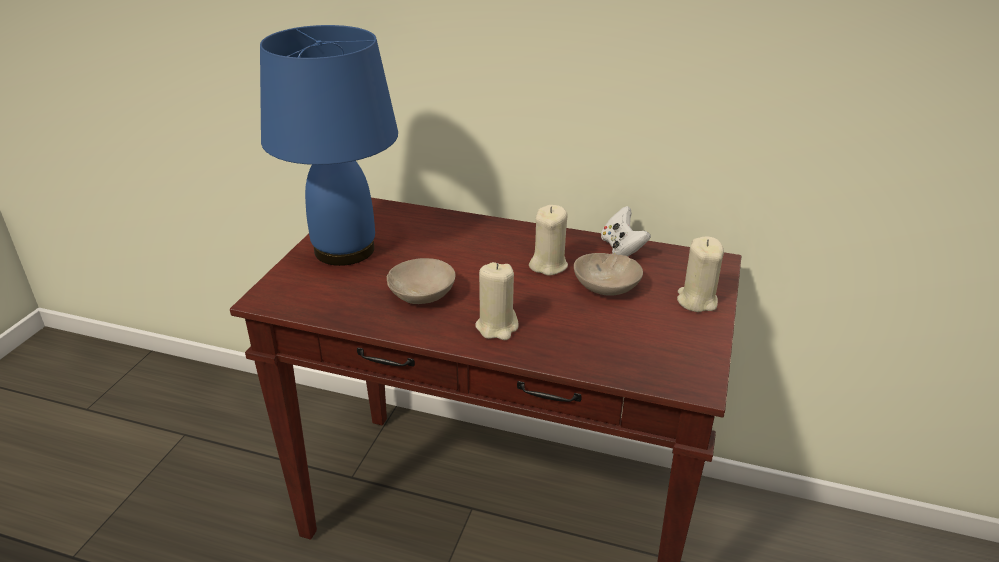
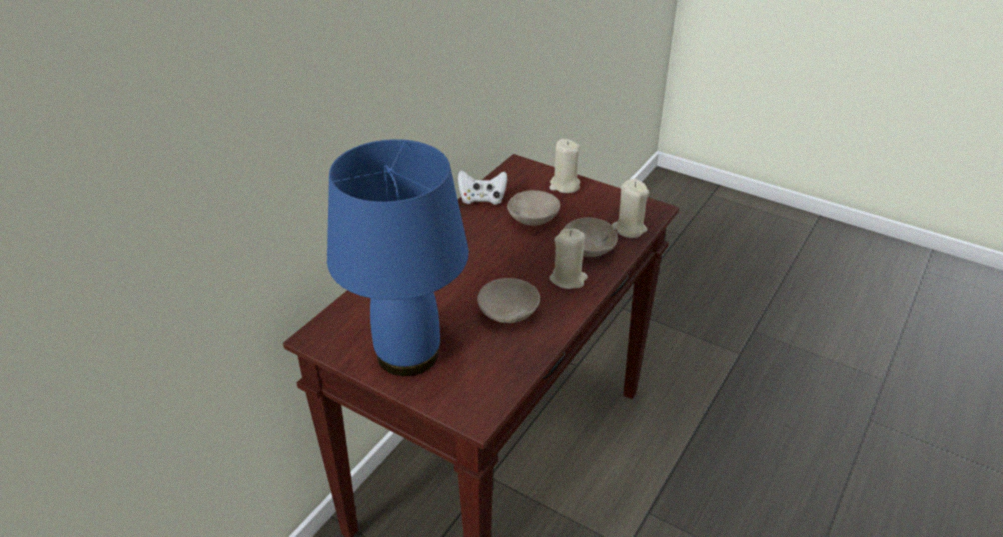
camera: 75 degrees left, 5 degrees up
beige candle [529,205,568,276] -> beige candle moved to [612,179,649,238]
none -> beige bowl [564,217,618,257]

